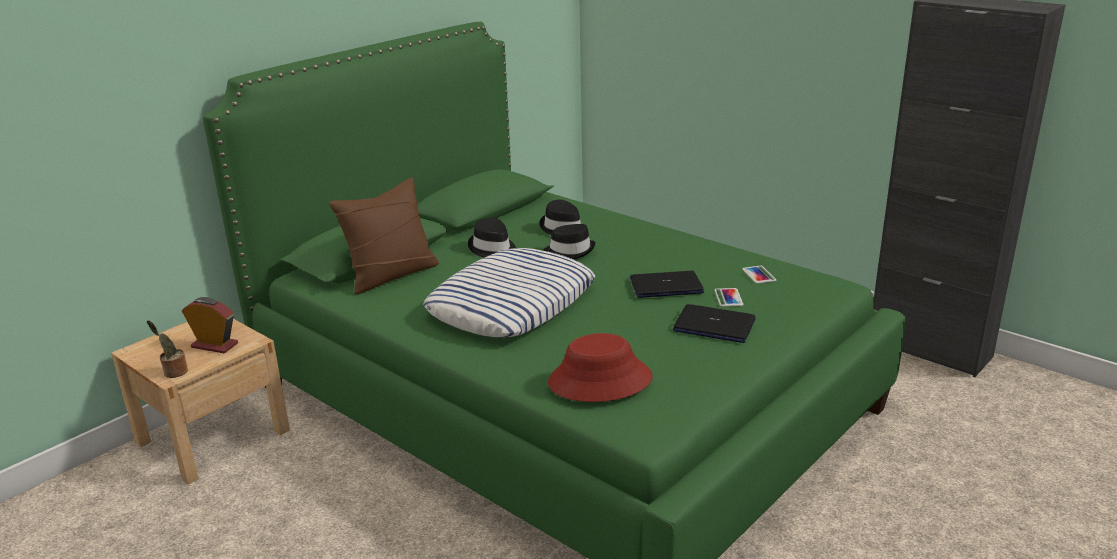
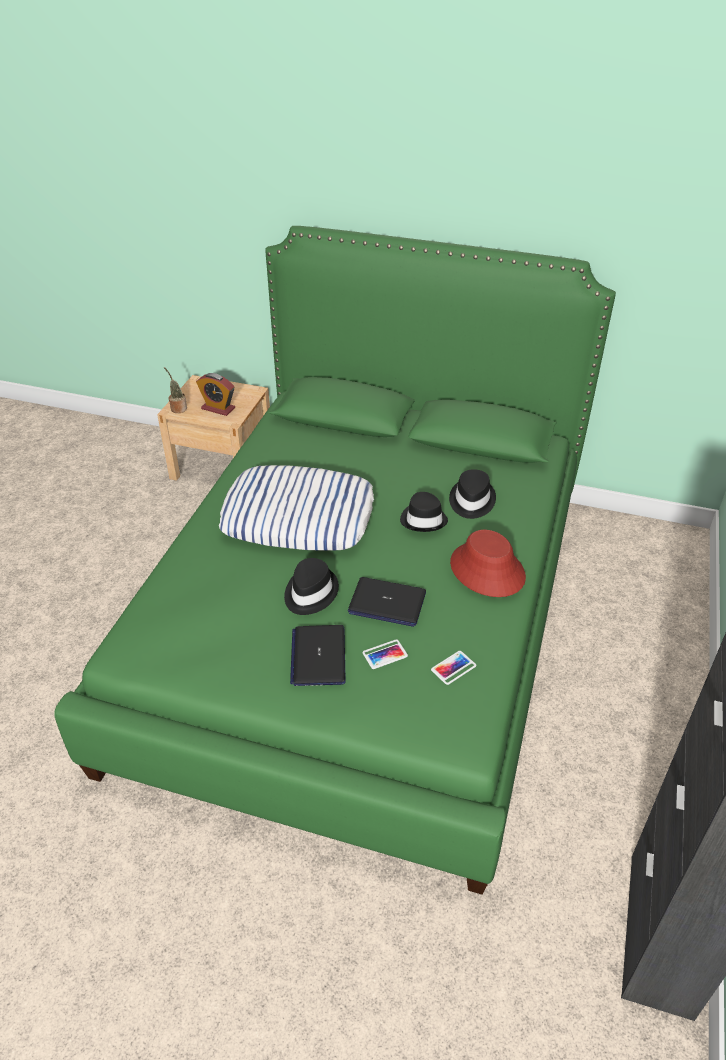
camera: 65 degrees right, 15 degrees up
alarm clock [182,297,238,354] -> alarm clock turned 120 degrees clockwise [196,373,235,416]
brown pillow [329,178,439,294] -> none
black hat [468,217,516,258] -> black hat moved to [284,558,339,615]
red hat [548,333,653,402] -> red hat moved to [450,530,526,597]
laptop [630,271,704,298] -> laptop turned 135 degrees clockwise [348,577,426,627]

